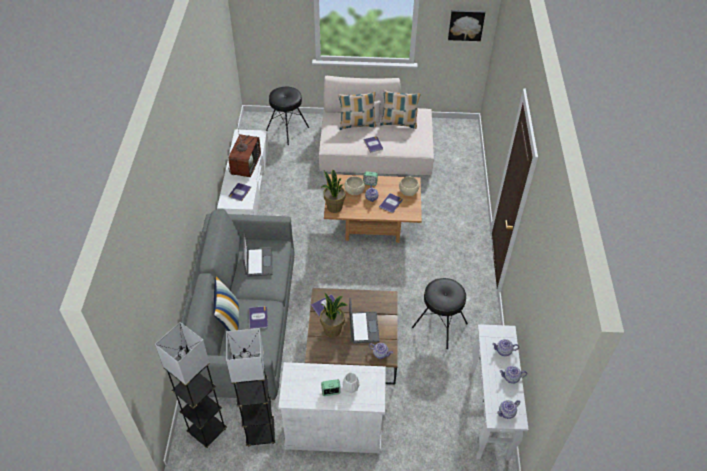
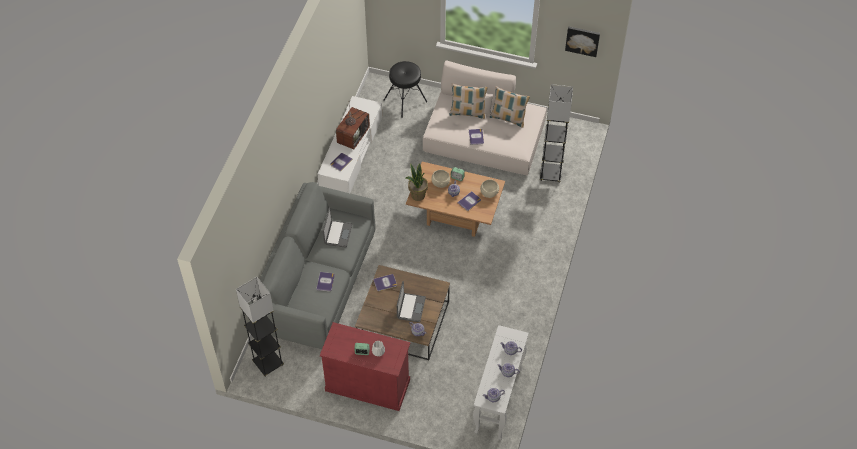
camera: 15 degrees right, 5 degrees up
pillow [213,276,239,331] -> none
black floor lamp [226,328,275,446] -> black floor lamp moved to [540,84,573,183]
white cabinet [278,362,386,454] -> red cabinet [320,322,410,411]
potted plant [320,292,348,337] -> none
black stool [412,278,468,349] -> none

